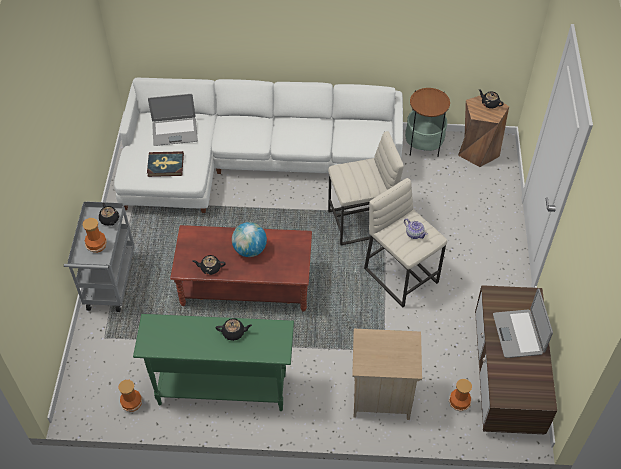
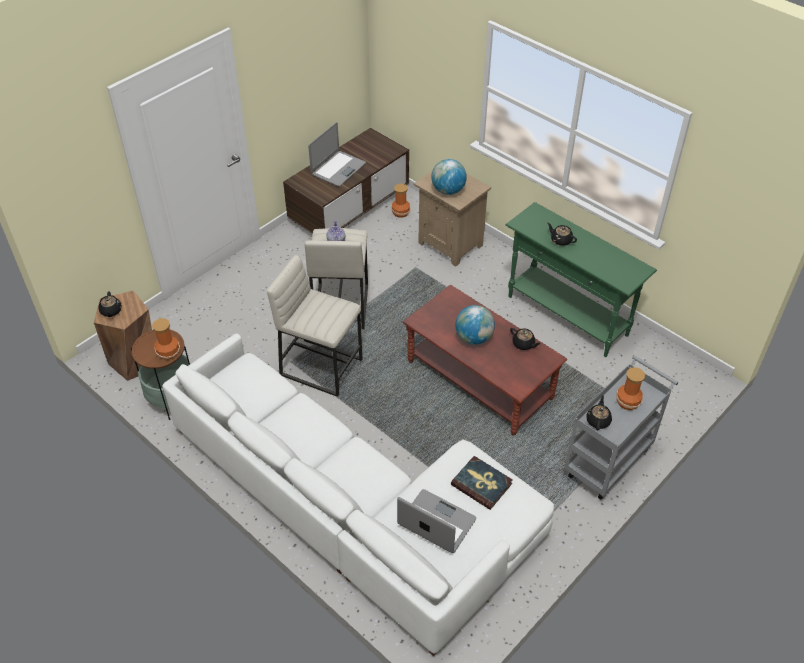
camera: 140 degrees left, 5 degrees down
vase [118,380,142,412] -> vase moved to [152,318,180,360]
none -> globe [431,159,467,195]

